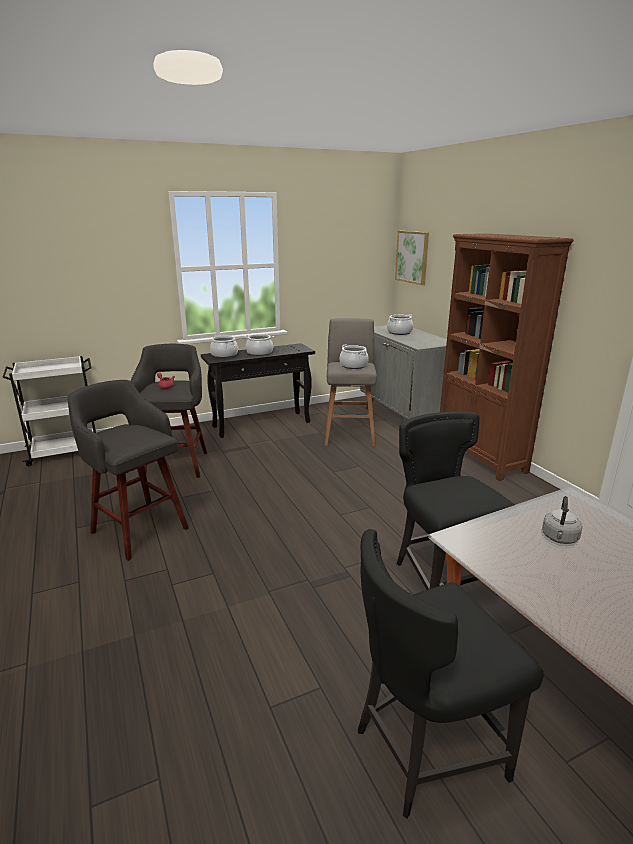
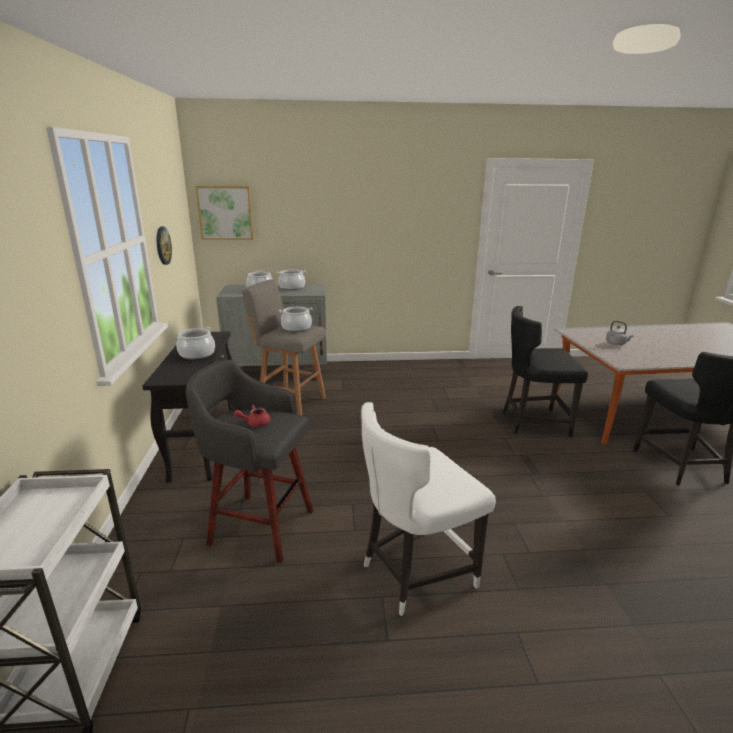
camera: 70 degrees left, 0 degrees up
grey stool [67,380,189,561] -> white chair [361,402,496,616]
cooking pot [210,335,238,358] -> cooking pot moved to [277,270,306,290]
brown bookcase [440,233,574,481] -> none
none -> wall clock [157,227,172,265]

